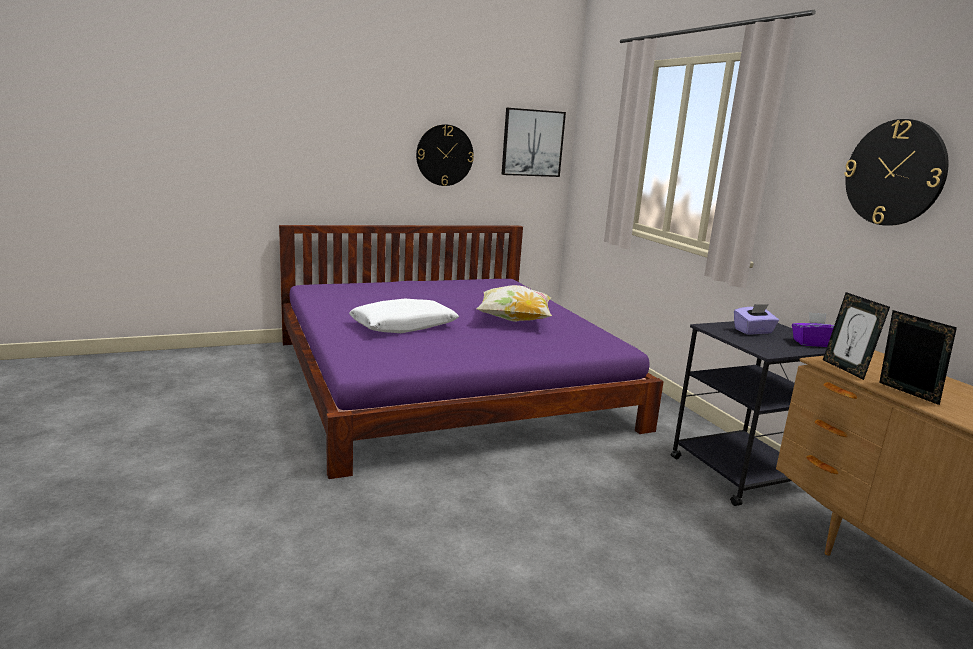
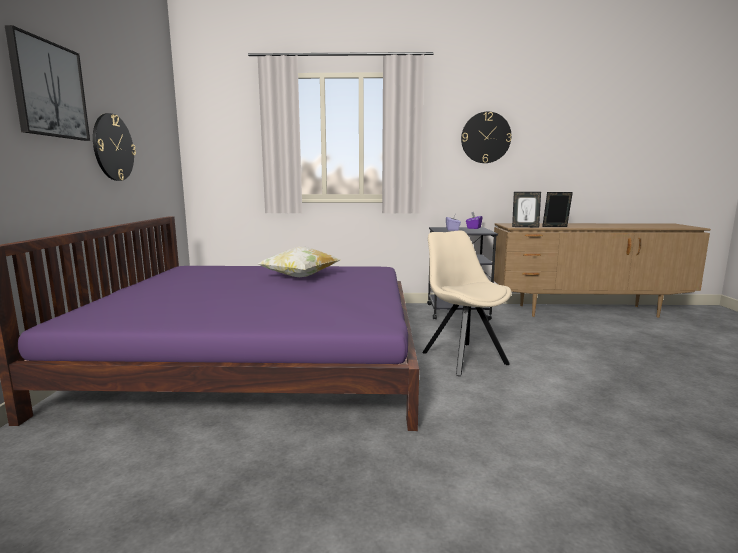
camera: 65 degrees left, 5 degrees down
white pillow [349,299,459,333] -> none
picture [501,108,566,177] -> picture moved to [5,25,90,141]
none -> beige chair [422,230,512,376]

